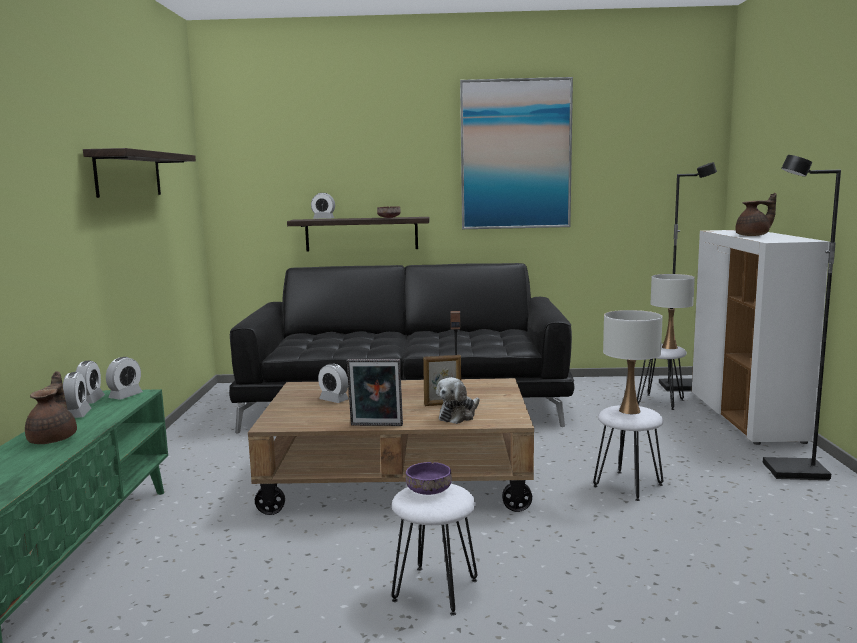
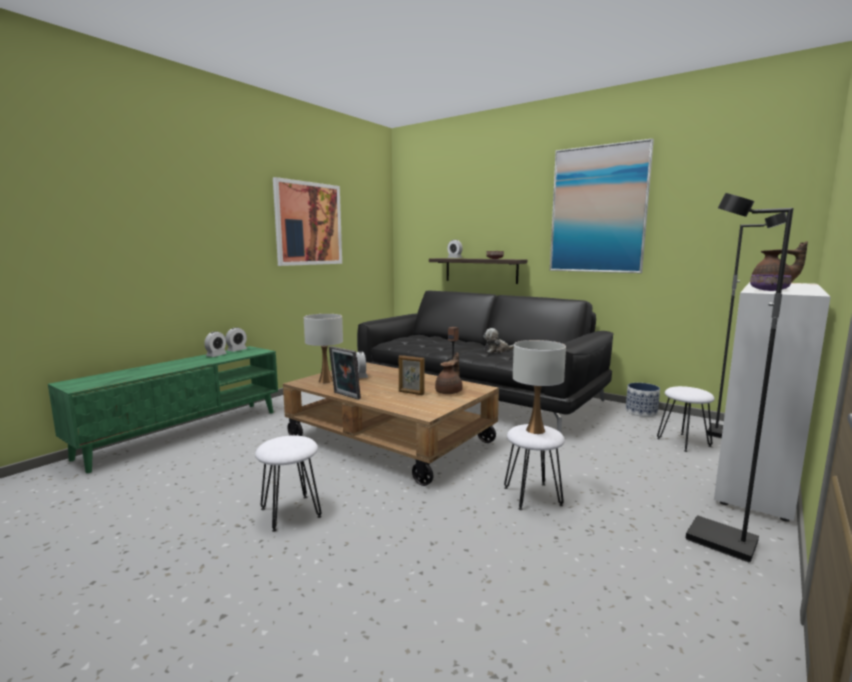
camera: 35 degrees right, 0 degrees up
brown teapot [25,371,77,444] -> brown teapot moved to [435,352,463,394]
shelf [83,148,196,198] -> picture [273,177,342,266]
alarm clock [106,357,143,400] -> none
purple bowl [406,462,452,495] -> purple bowl moved to [750,274,792,291]
plush toy [436,377,480,424] -> plush toy moved to [483,328,514,353]
white table lamp [651,274,695,349] -> white table lamp moved to [304,314,343,383]
none -> planter [626,383,660,417]

